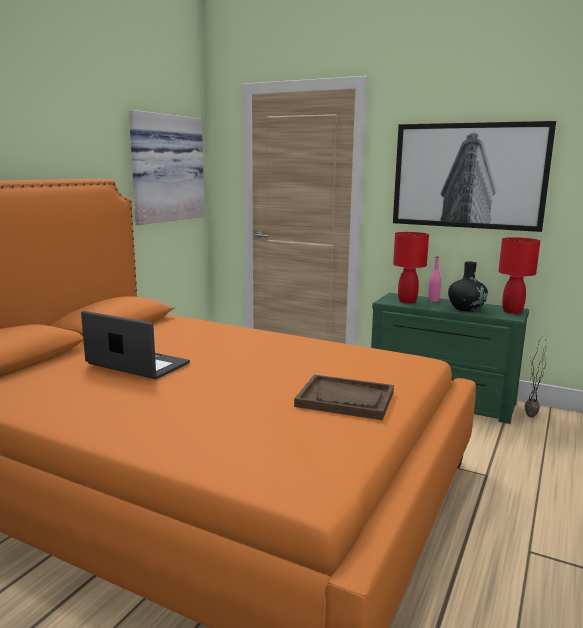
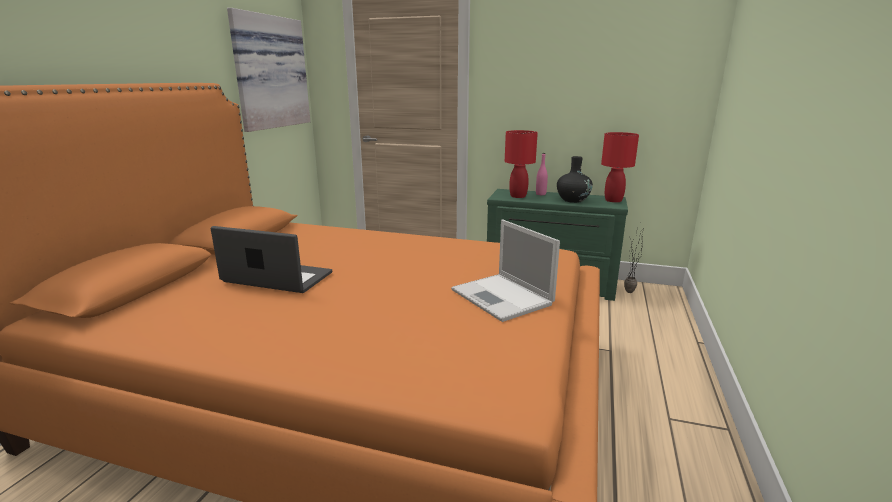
camera: 10 degrees left, 5 degrees up
brown tray [294,375,394,420] -> laptop [451,219,560,322]
picture [393,121,556,232] -> none

